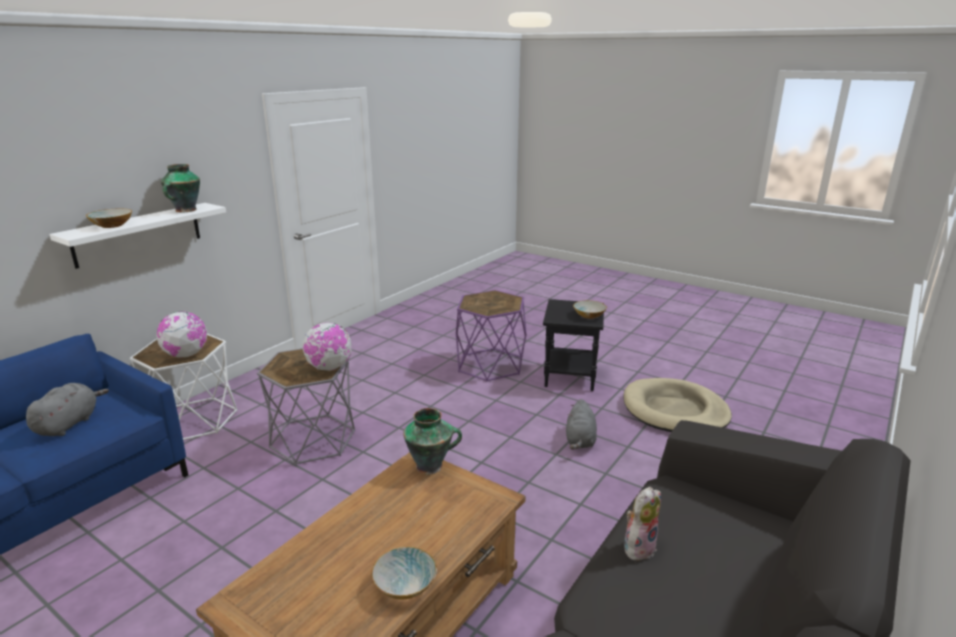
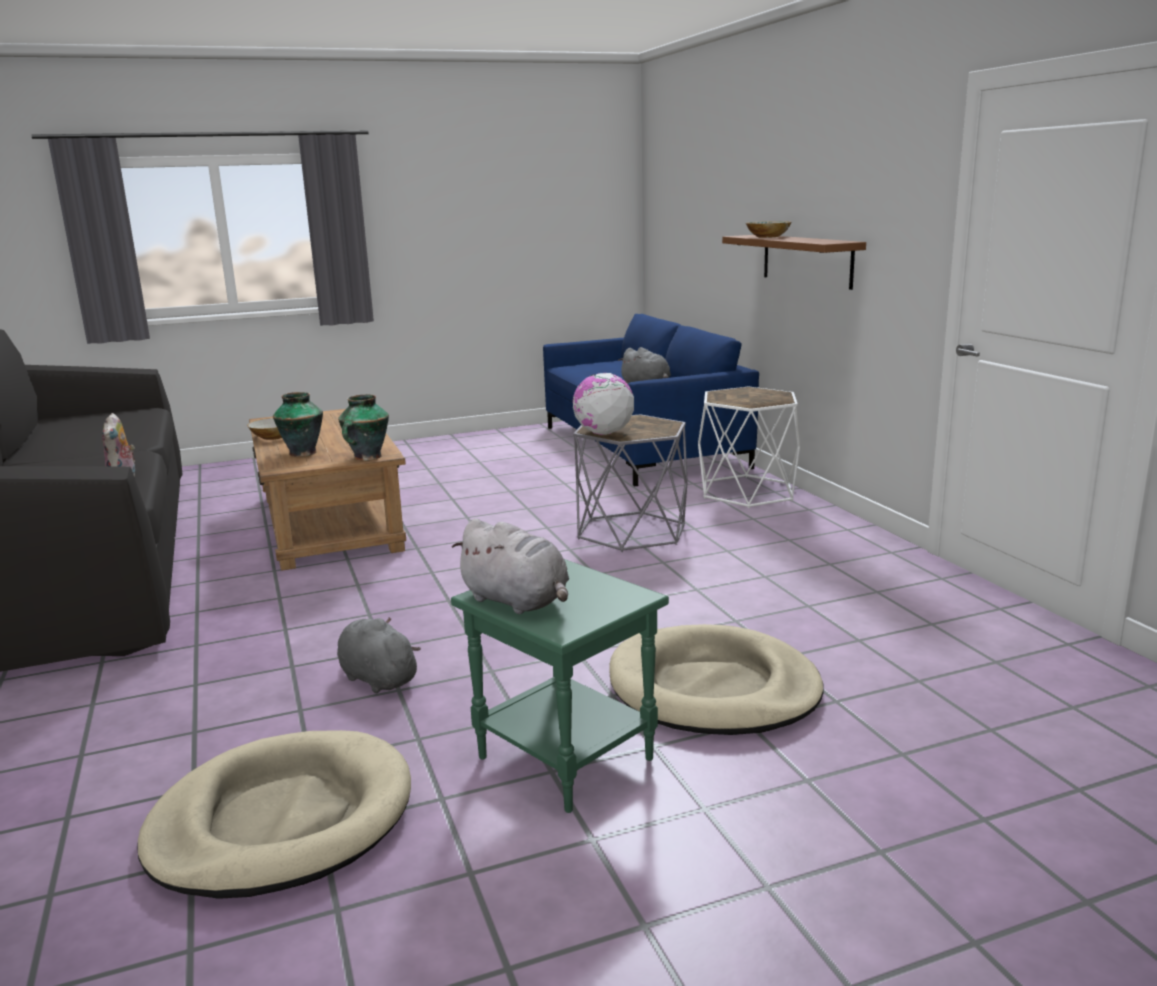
camera: 125 degrees right, 5 degrees down
white shelf [49,203,226,269] -> brown shelf [722,235,866,290]
globe [157,311,207,358] -> none
vase [161,164,200,212] -> vase moved to [273,392,323,457]
purple side table [456,290,526,382] -> beige dog bed [609,624,824,735]
black side table [543,299,604,391] -> green side table [451,559,669,813]
bowl [573,300,607,319] -> grey plush toy [452,518,569,614]

